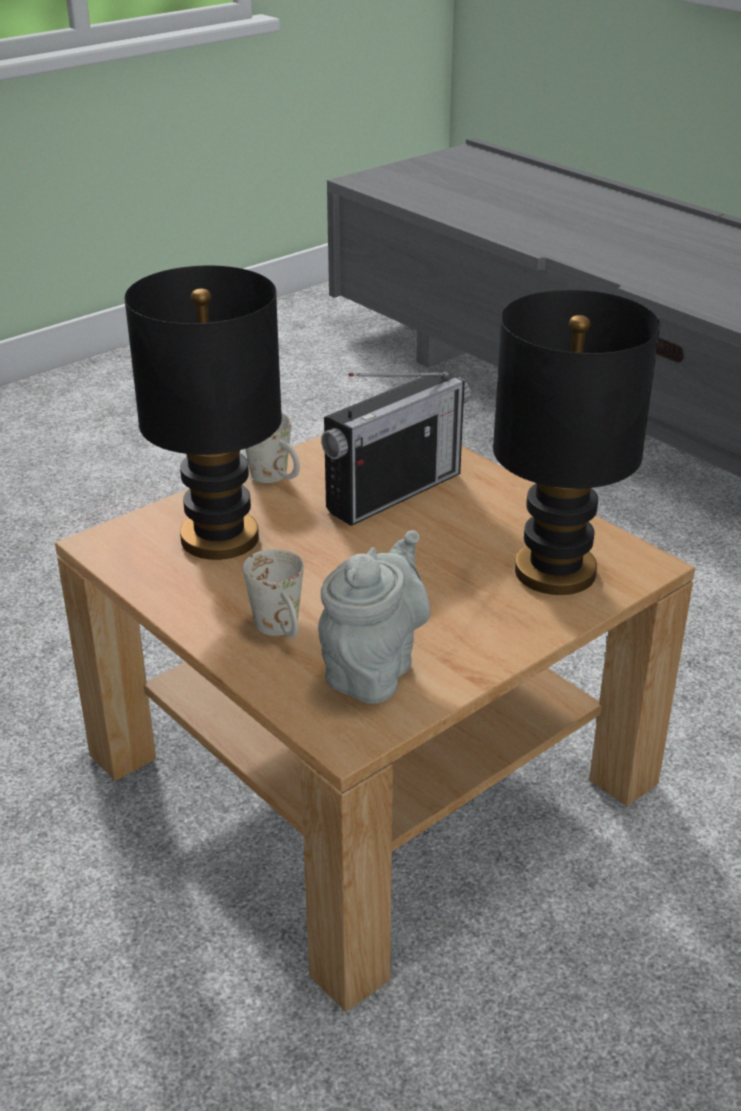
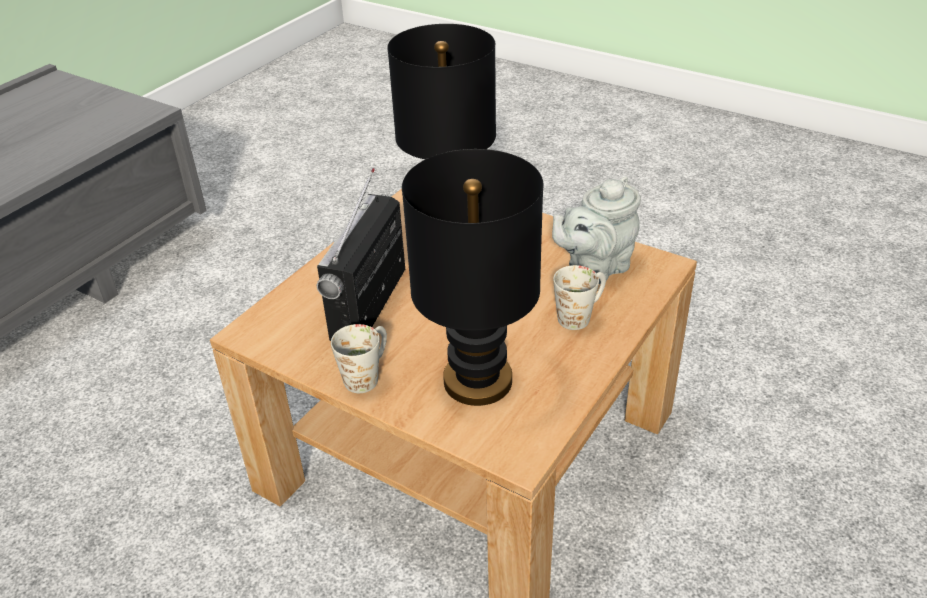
camera: 105 degrees left, 5 degrees up
grey teapot [318,530,430,704] -> grey teapot turned 45 degrees counterclockwise [552,176,641,284]
radio [321,371,470,526] -> radio turned 105 degrees counterclockwise [317,168,405,341]

